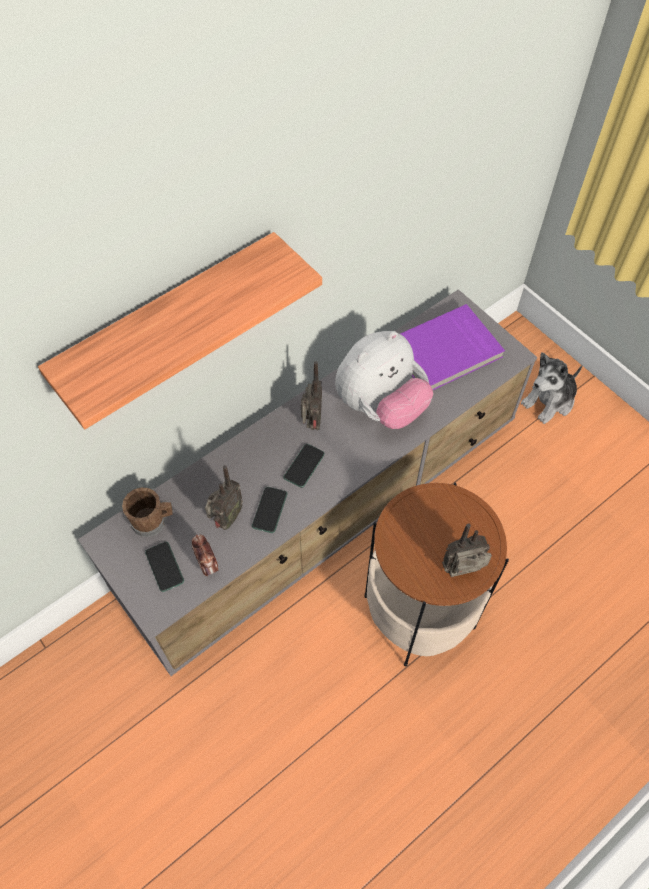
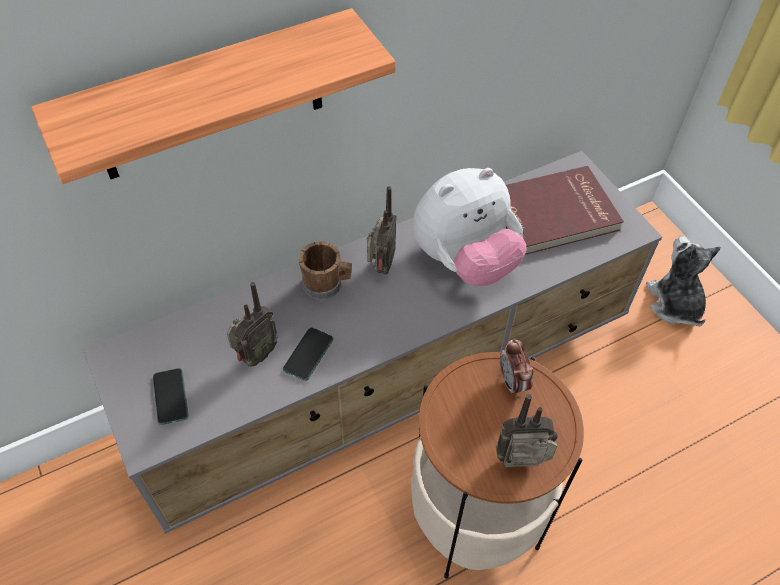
camera: 10 degrees right, 5 degrees down
brown mug [122,487,173,537] -> brown mug moved to [298,241,352,300]
alarm clock [192,535,218,576] -> alarm clock moved to [500,338,533,395]
phone [283,444,325,488] -> none
purple book [400,304,505,390] -> red book [506,166,624,255]
plush toy [521,352,583,424] -> plush toy turned 105 degrees clockwise [646,236,721,327]

